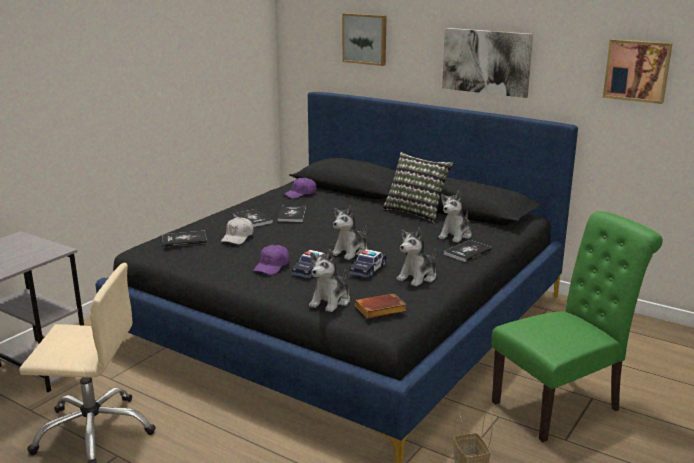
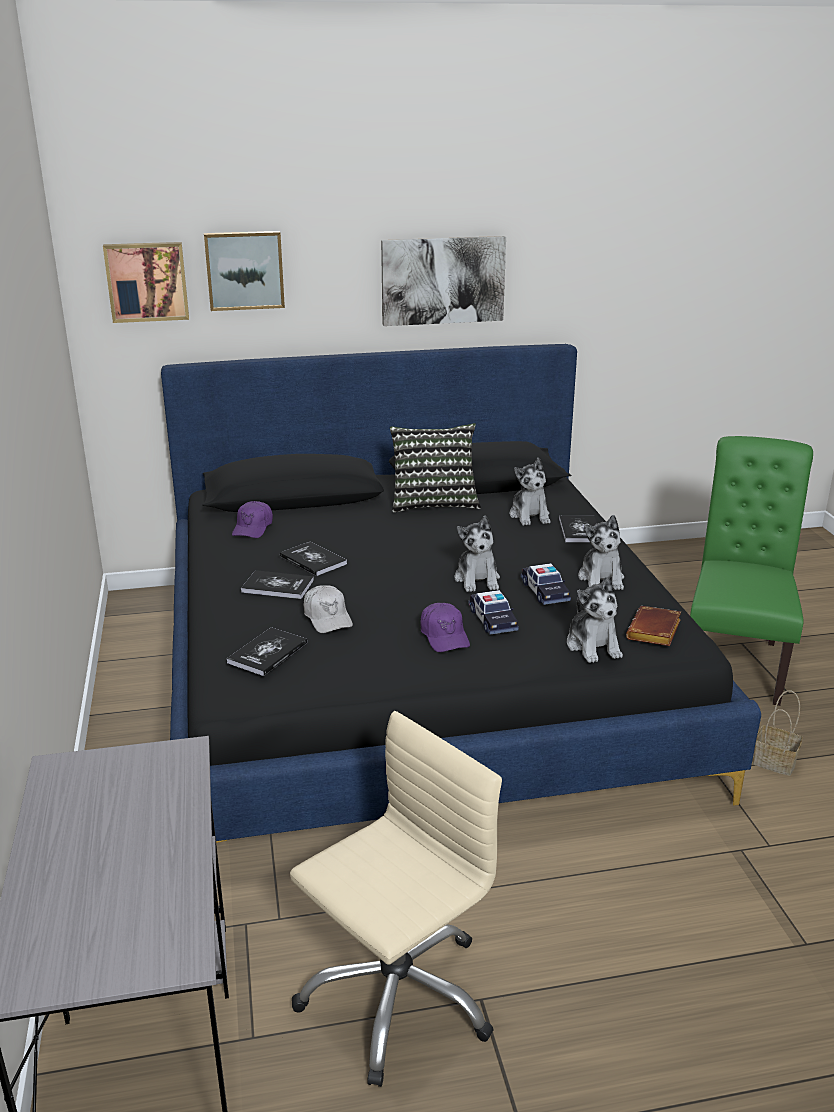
camera: 45 degrees left, 5 degrees up
picture [603,39,673,104] -> picture moved to [103,242,189,323]

